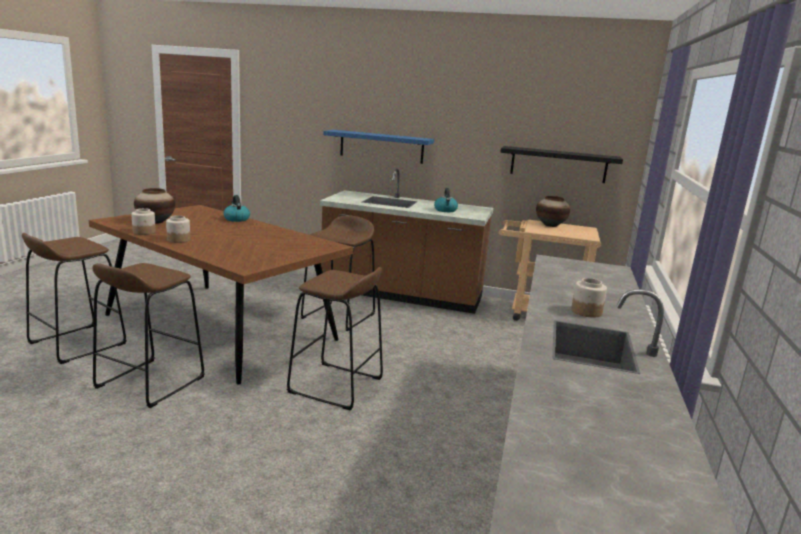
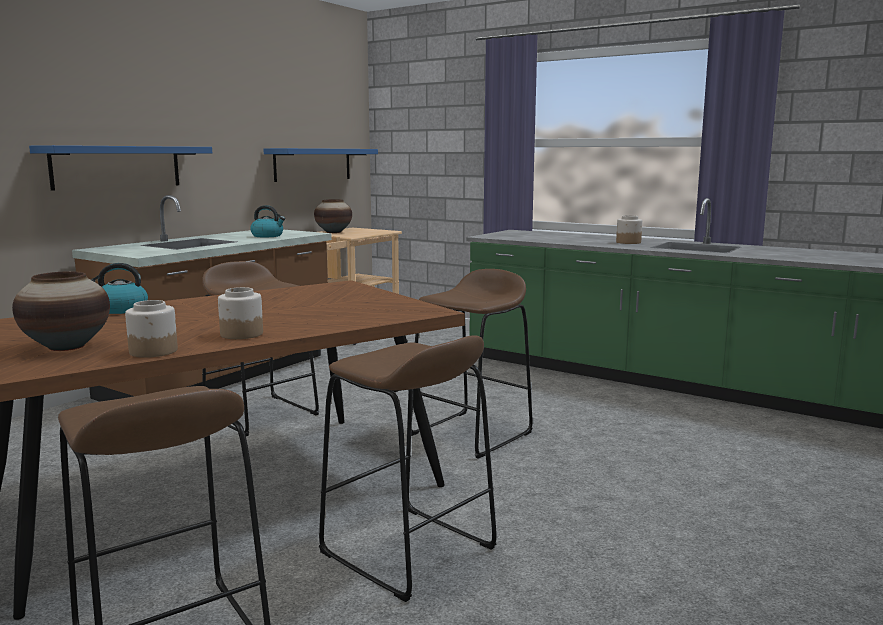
camera: 70 degrees left, 5 degrees down
black shelf [500,146,623,183] -> blue shelf [263,148,378,182]

